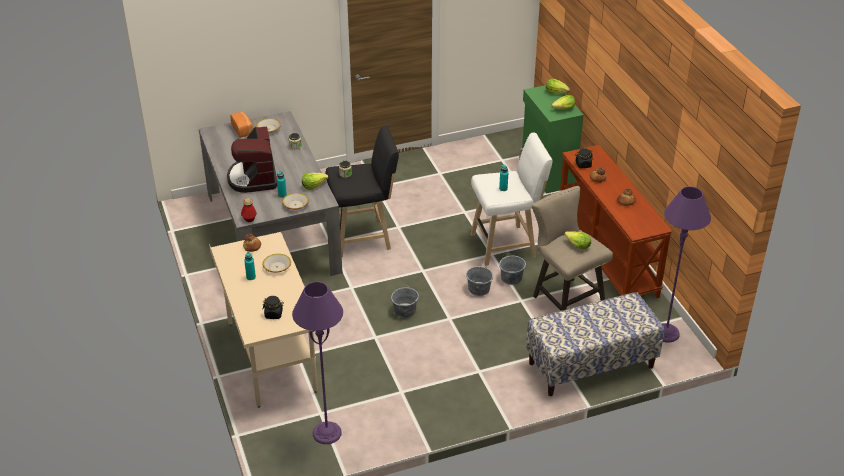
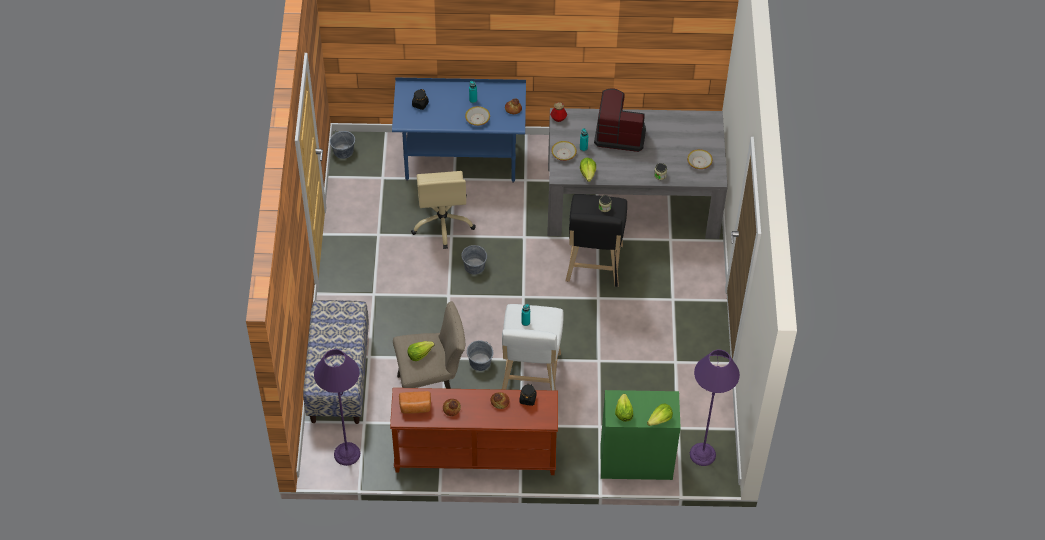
camera: 110 degrees right, 15 degrees up
beige desk [209,232,318,408] -> blue desk [392,78,526,183]
bread [230,112,253,138] -> bread moved to [399,391,431,414]
purple floor lamp [292,282,343,444] -> purple floor lamp moved to [690,349,740,466]
grey bucket [466,265,493,296] -> grey bucket moved to [330,130,355,159]
none -> beige office chair [411,171,476,249]

